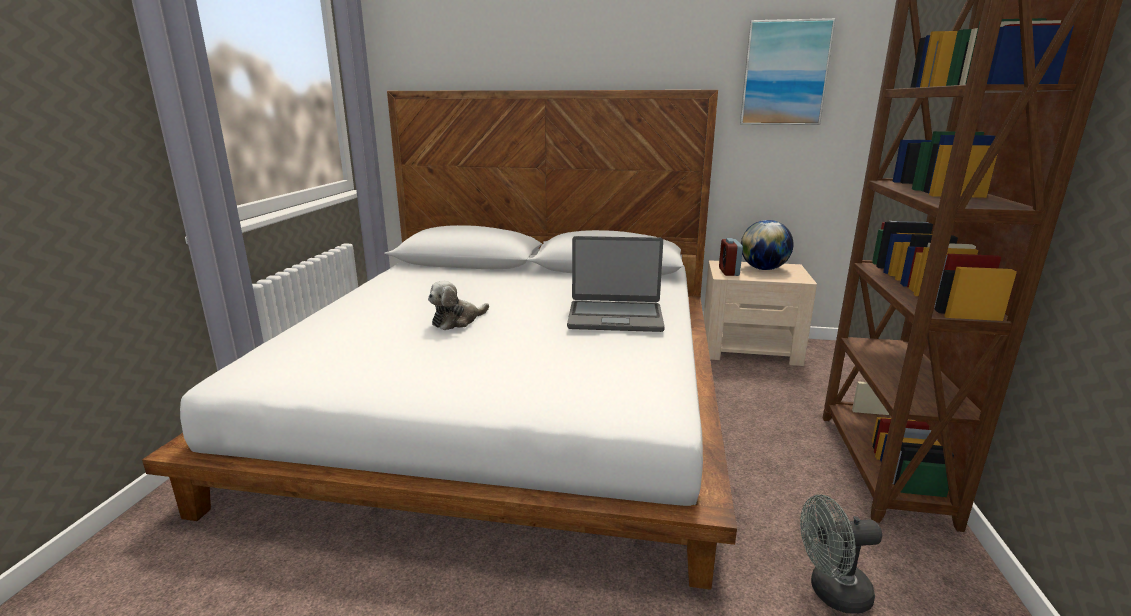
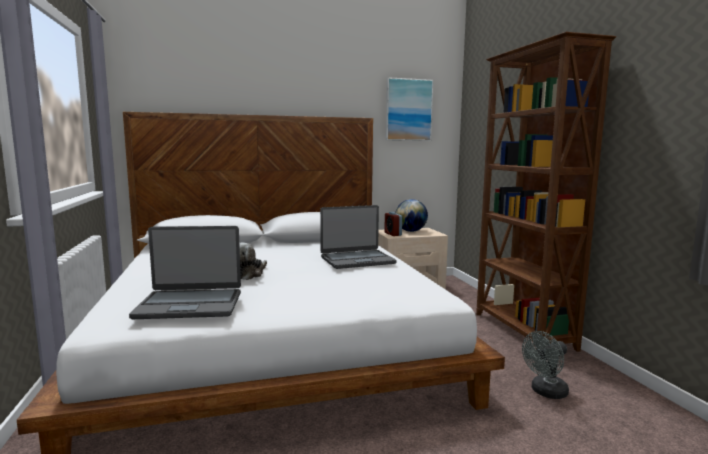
camera: 25 degrees left, 10 degrees down
none -> laptop [129,226,241,319]

